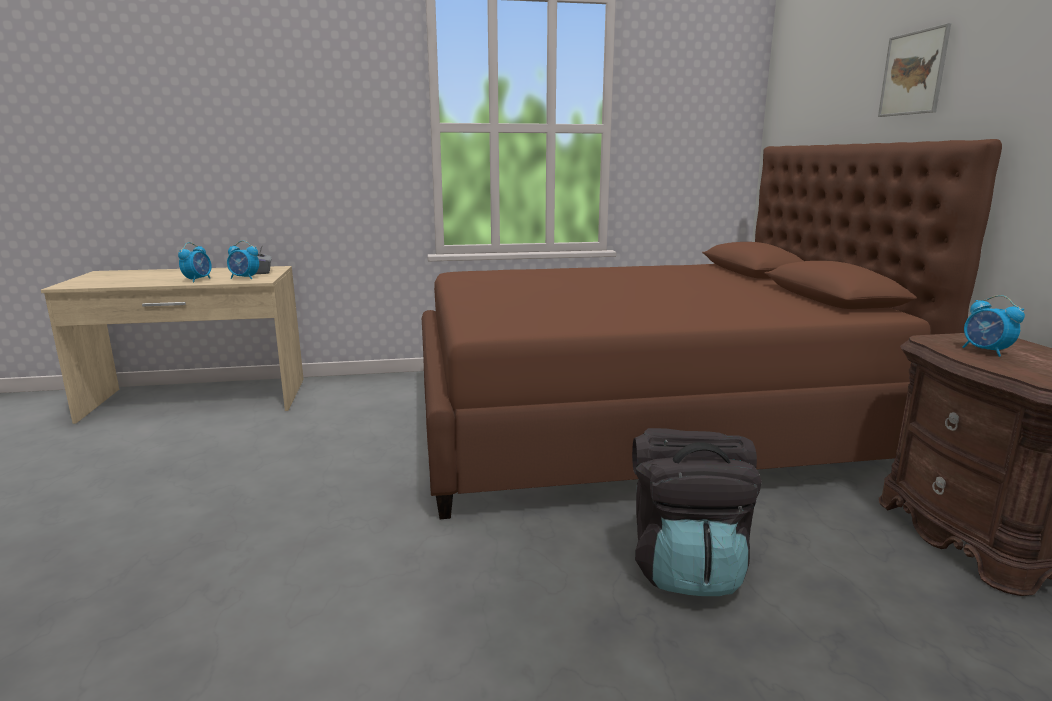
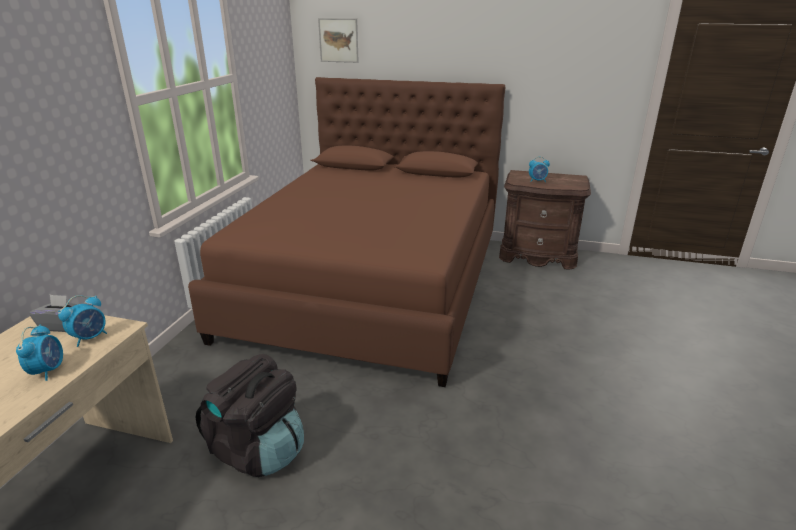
camera: 65 degrees left, 10 degrees up
alarm clock [178,242,212,282] -> alarm clock turned 45 degrees clockwise [16,324,63,381]
black backpack [632,428,762,596] -> black backpack moved to [196,354,304,477]
picture [878,23,951,117] -> picture moved to [318,18,359,63]

